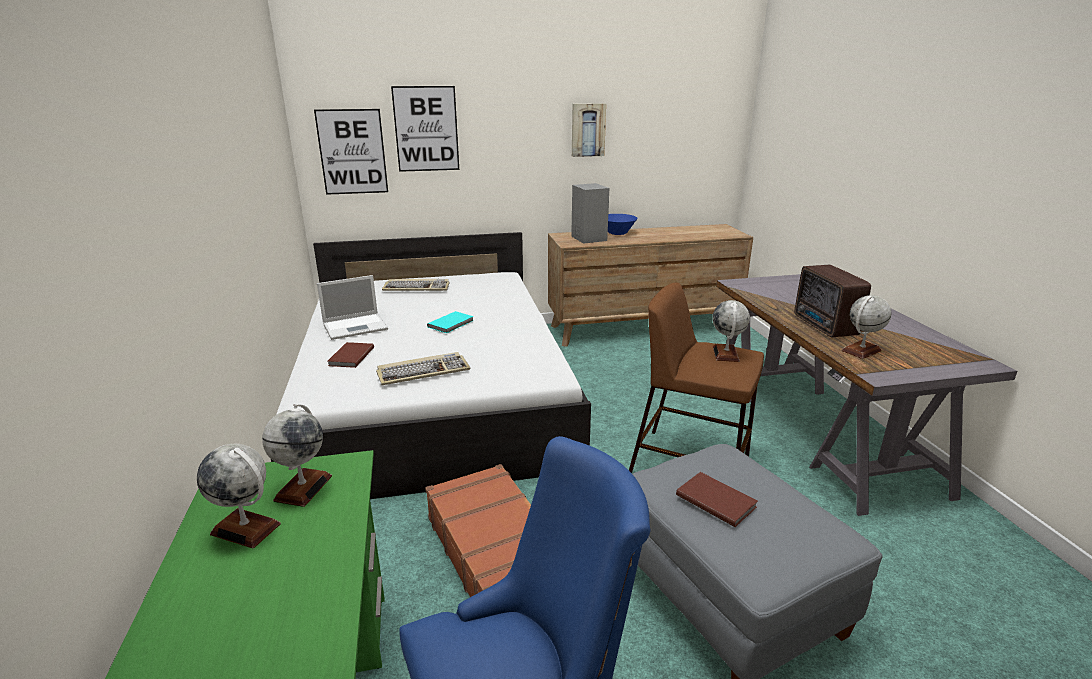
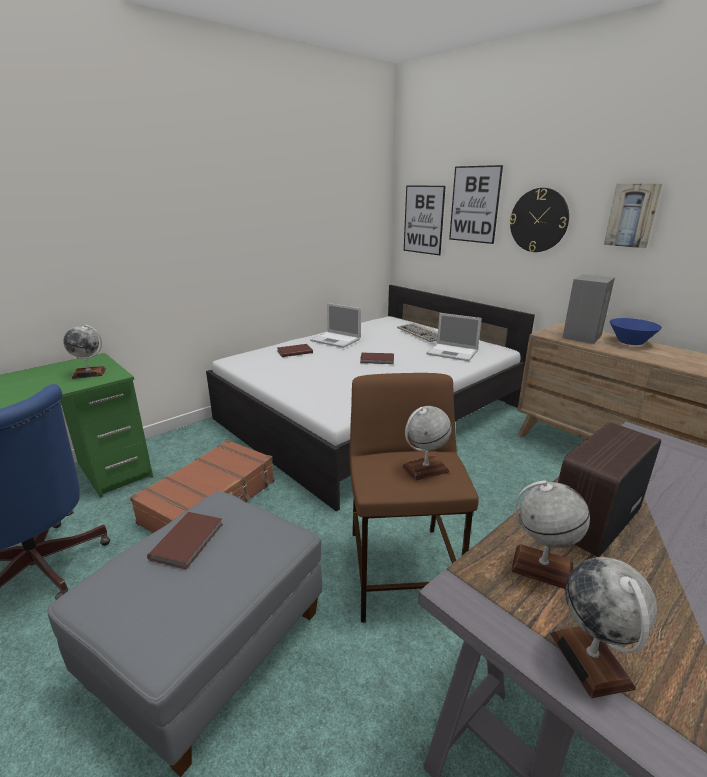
camera: 60 degrees right, 0 degrees up
globe [197,444,281,548] -> globe moved to [550,557,657,698]
keyboard [376,352,470,386] -> none
turquoise book [427,311,474,333] -> brown book [360,353,394,364]
none -> laptop [426,313,482,361]
none -> wall clock [510,188,569,252]

